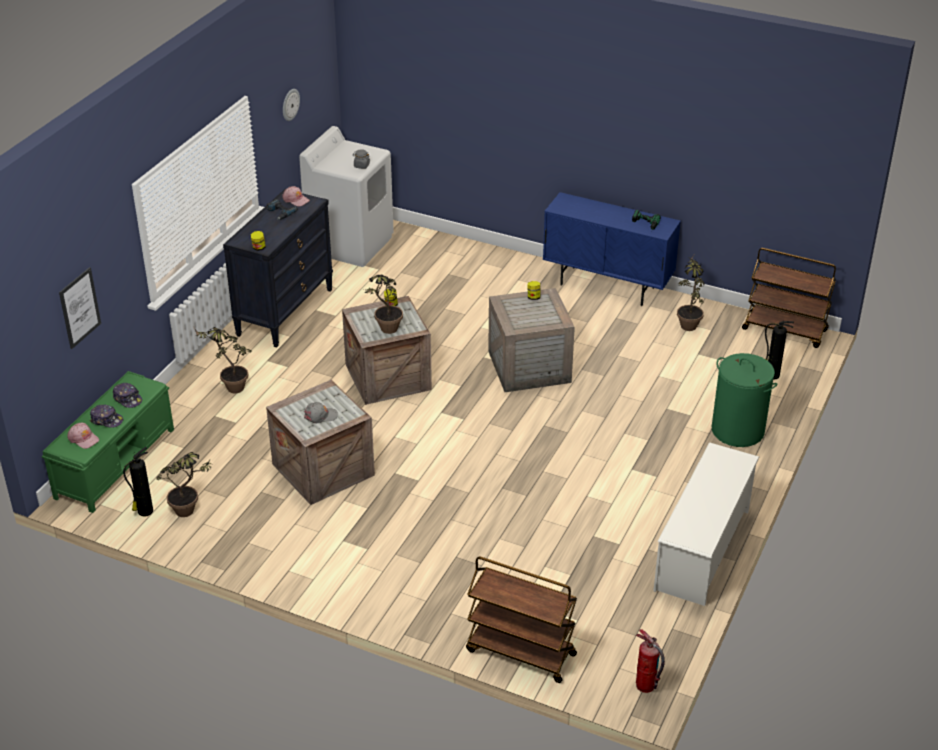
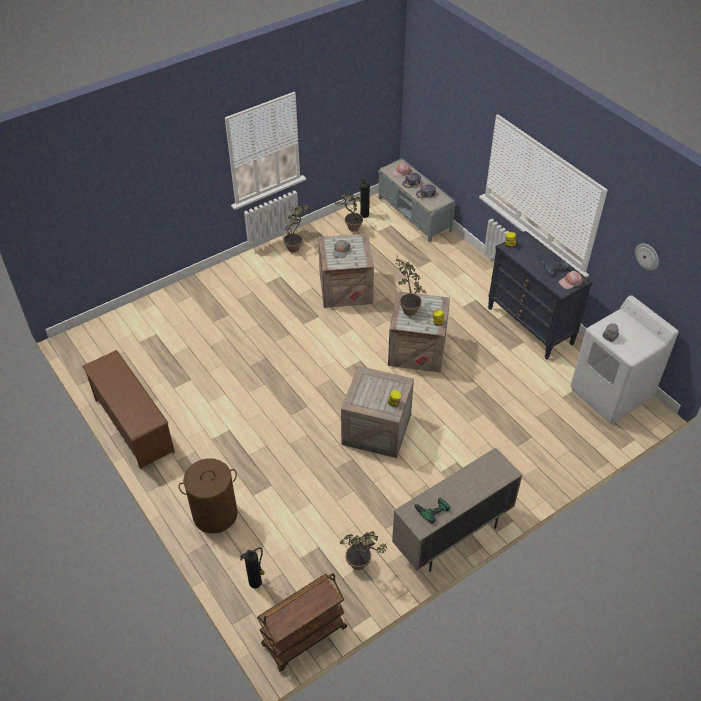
camera: 120 degrees right, 10 degrees up
green bench [42,371,174,513] -> grey bench [378,158,456,242]
picture [59,267,101,349] -> none
potted plant [194,327,252,393] -> potted plant moved to [283,202,309,253]
brown cart [466,556,577,683] -> none
blue cabinet [543,192,681,306] -> beige cabinet [392,448,523,572]
fire extinguisher [636,629,665,693] -> none
white shoe rack [653,442,759,606] -> brown shoe rack [82,350,175,469]
green laundry basket [712,353,778,447] -> brown laundry basket [178,458,238,534]

